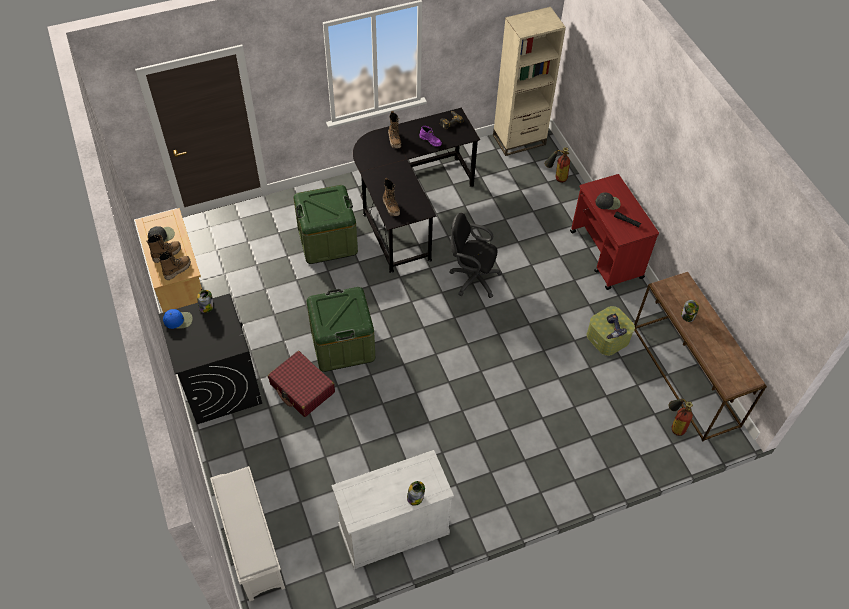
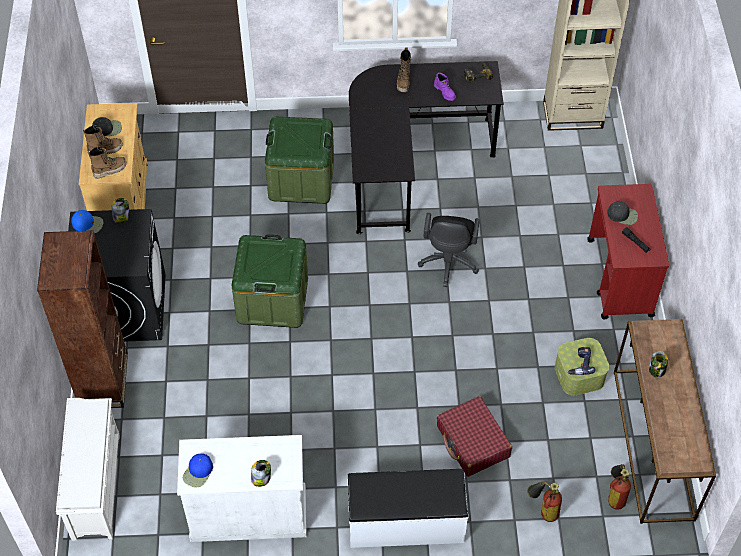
camera: 20 degrees right, 0 degrees up
red suitcase [268,351,335,417] -> red suitcase moved to [437,396,512,477]
boot [383,178,400,216] -> none
black office chair [449,213,502,298] -> black office chair turned 120 degrees counterclockwise [418,213,480,287]
fire extinguisher [544,147,570,183] -> fire extinguisher moved to [527,482,562,522]
none -> brown bookcase [37,230,128,408]
none -> blue cap [183,454,213,487]
none -> white bench [347,469,468,548]

